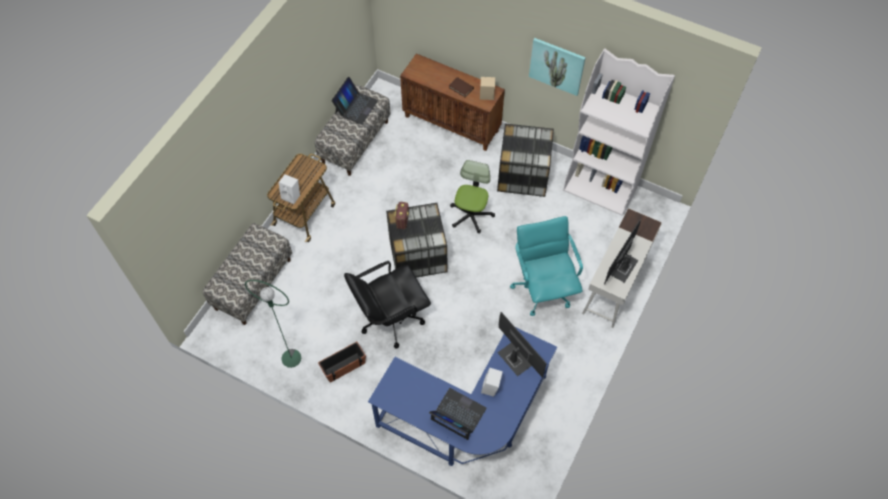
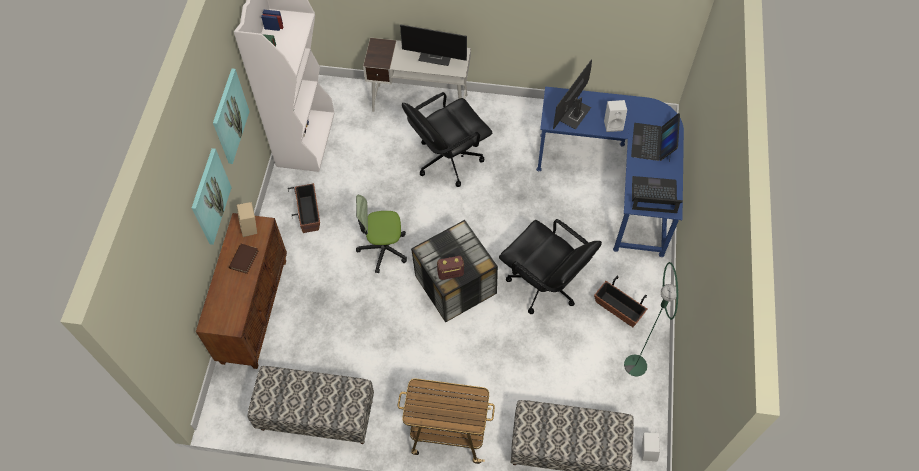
camera: 110 degrees left, 0 degrees up
white speaker [279,174,300,204] -> white speaker moved to [642,432,660,461]
laptop [332,77,378,124] -> laptop moved to [632,176,683,213]
storage box [497,123,554,197] -> planter [288,183,320,233]
turquoise office chair [510,216,583,316] -> black office chair [402,92,492,187]
none -> picture [192,148,232,245]

